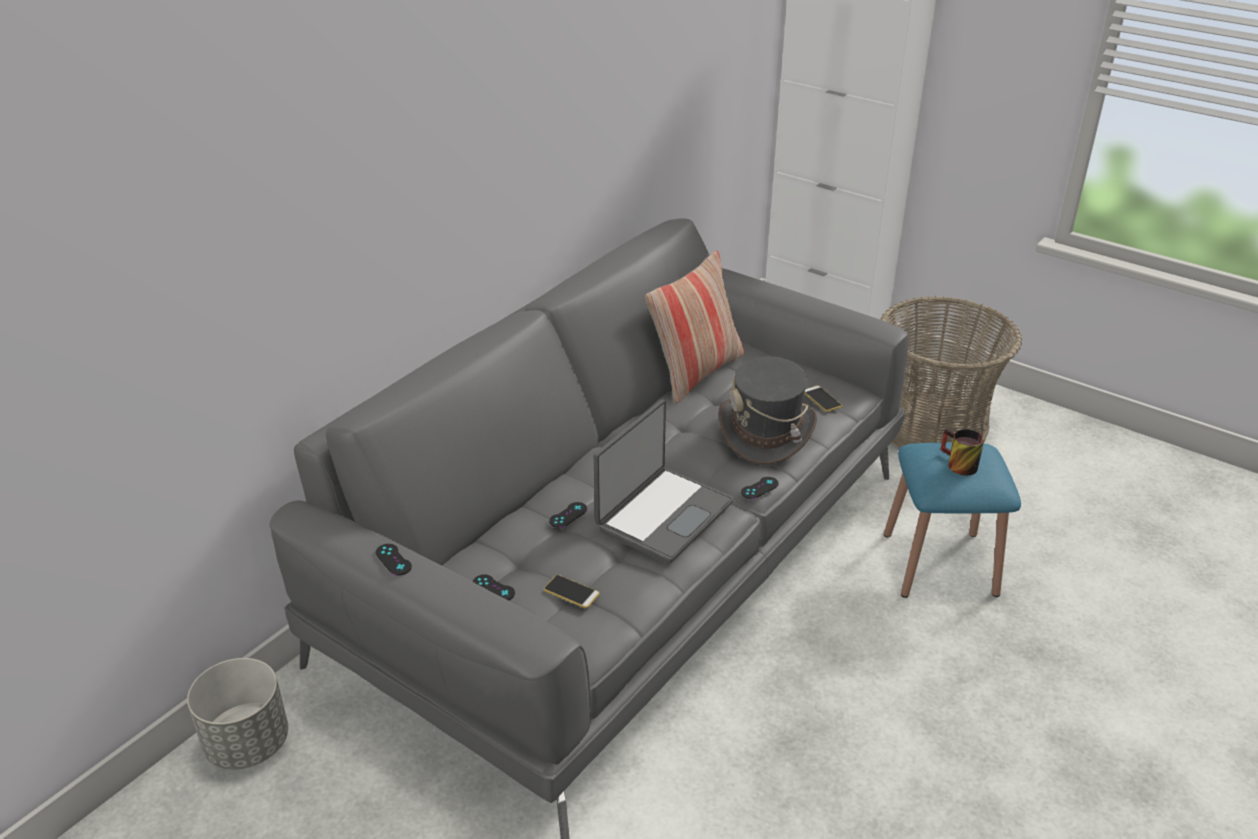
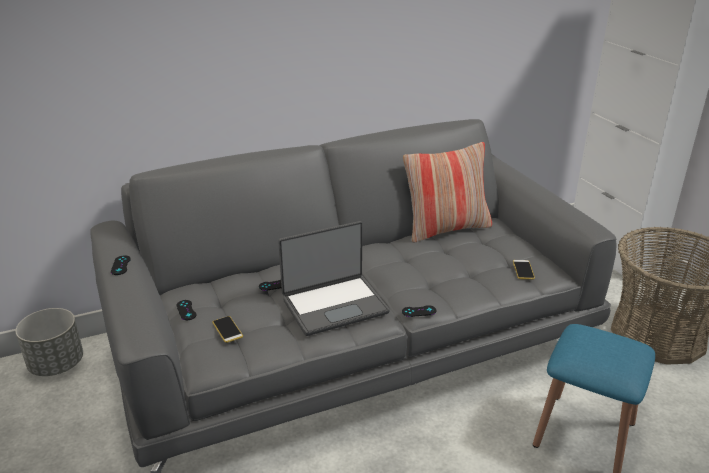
camera: 30 degrees right, 5 degrees down
grey hat [719,356,817,465] -> none
mug [941,428,984,475] -> none

